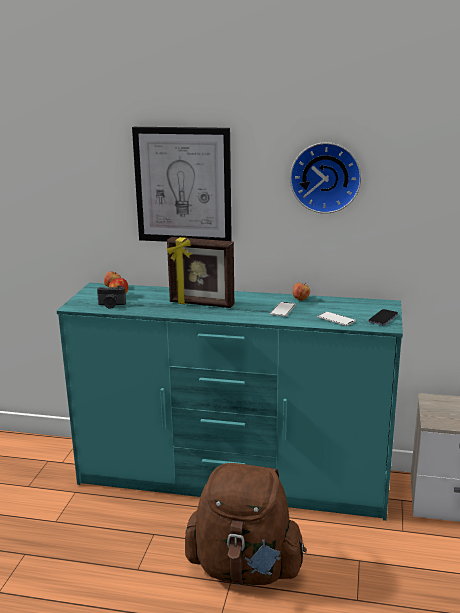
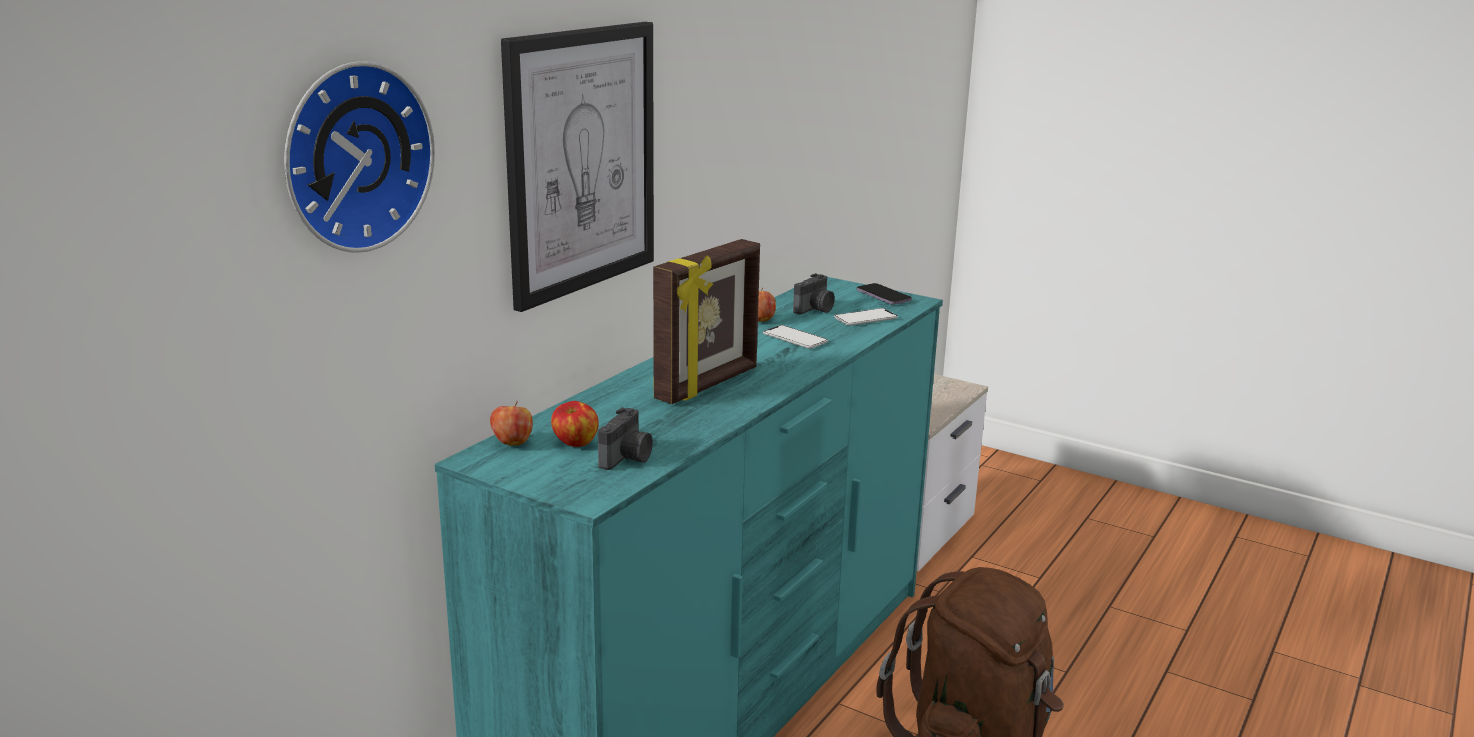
camera: 70 degrees left, 0 degrees up
wall clock [290,142,362,214] -> wall clock moved to [284,61,435,252]
none -> camera [793,273,835,314]

